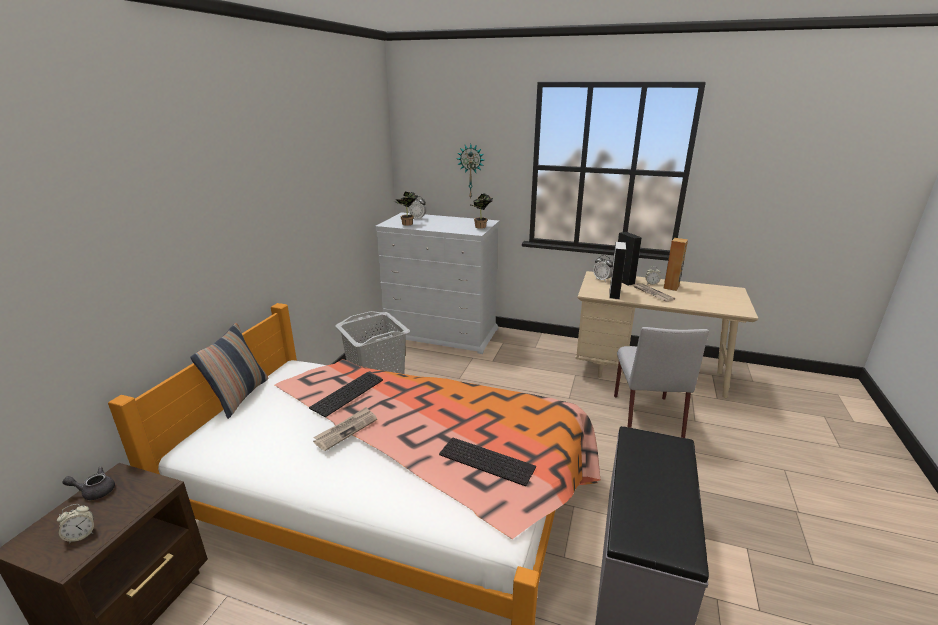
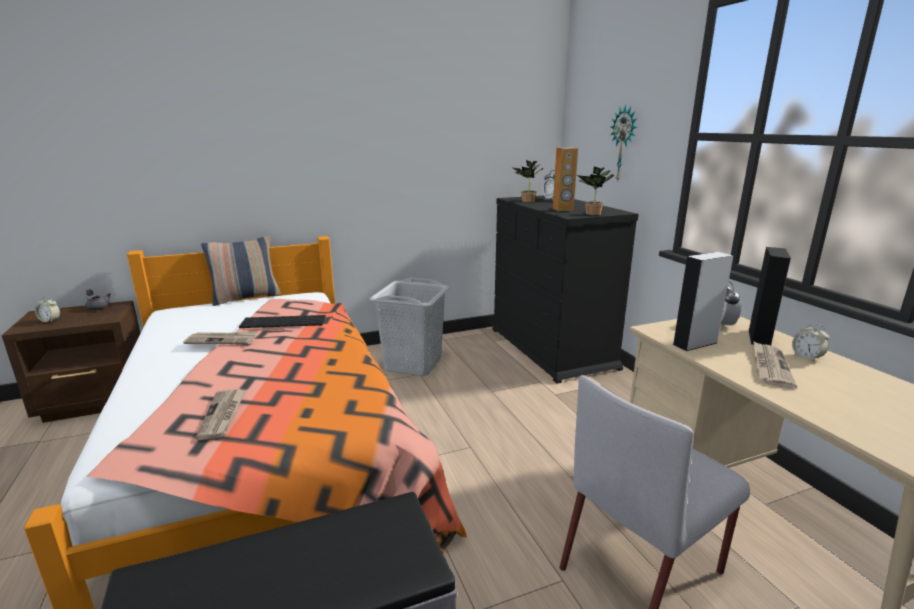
camera: 50 degrees right, 5 degrees down
white dresser [375,212,499,354] -> black dresser [493,196,639,384]
keyboard [439,438,536,486] -> newspaper [196,389,246,440]
brown speaker [663,238,688,291] -> brown speaker moved to [553,148,578,211]

